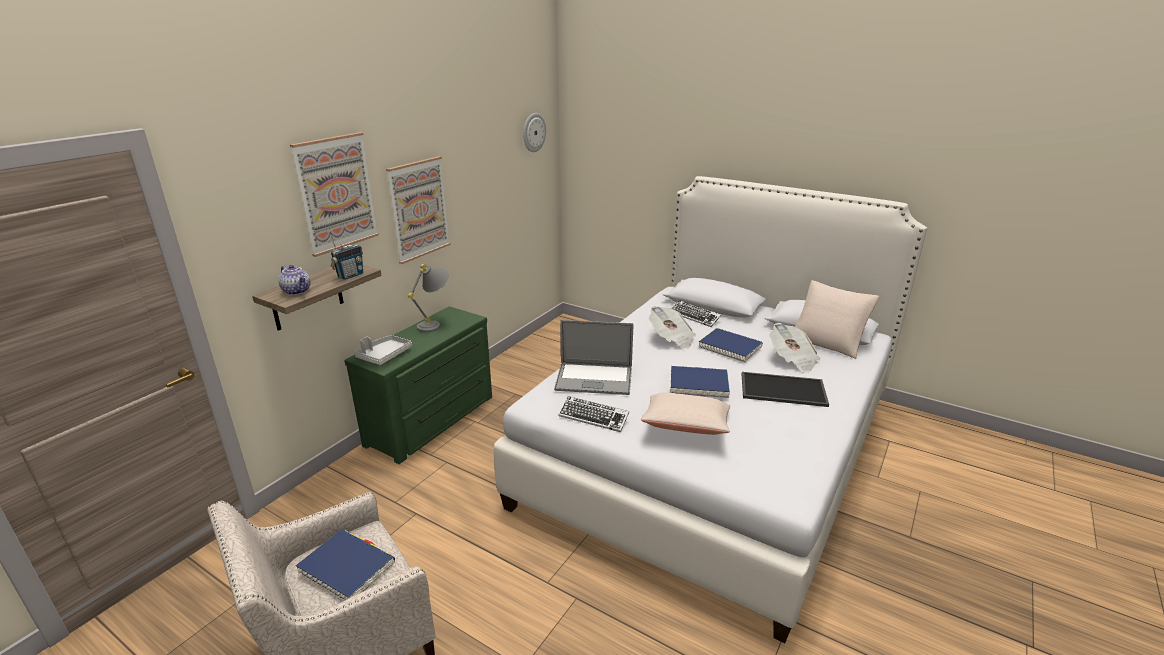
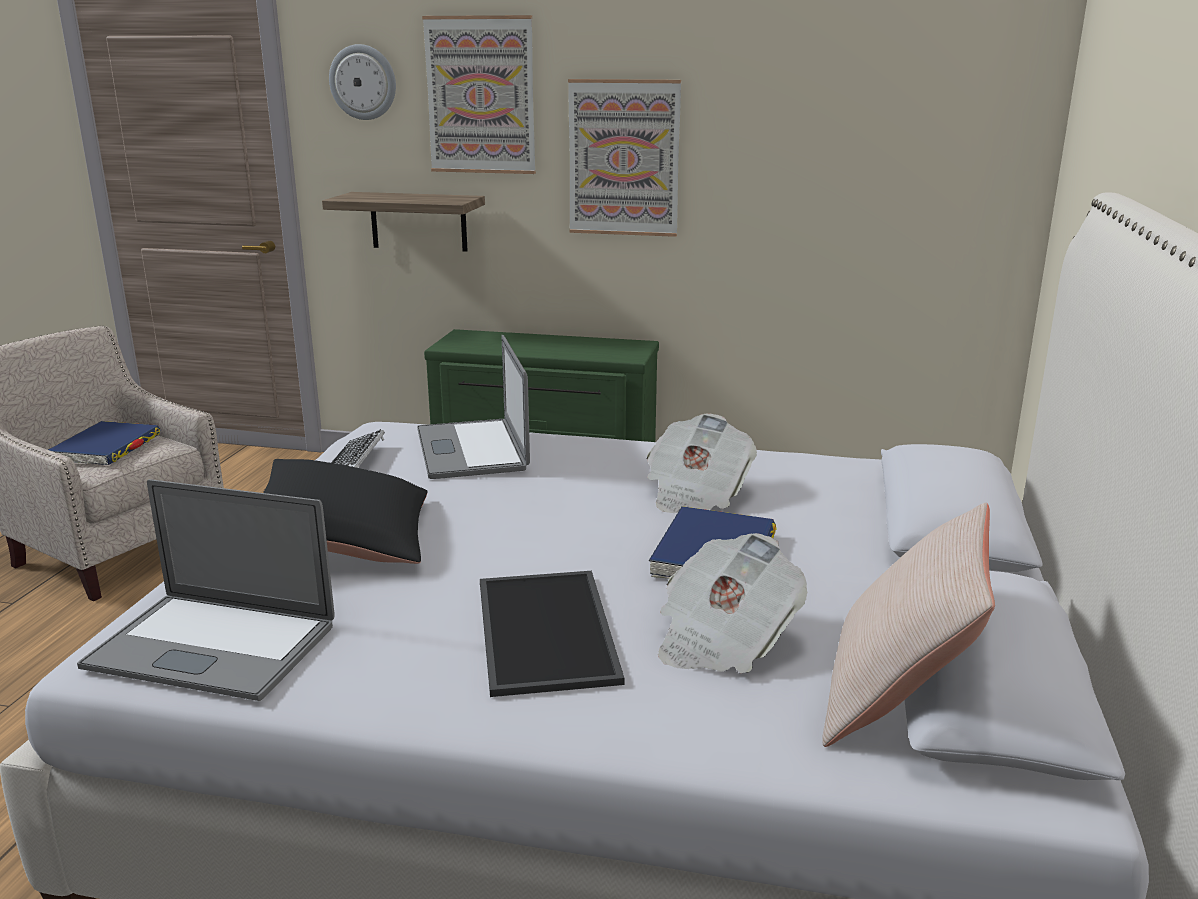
camera: 70 degrees right, 5 degrees down
teapot [278,265,311,295] -> none
radio [331,235,363,280] -> none
grey tray [354,335,412,365] -> none
grey table lamp [408,264,449,332] -> none
wall clock [523,113,546,152] -> wall clock moved to [329,44,396,120]
beige pillow [641,393,730,435] -> black pillow [263,459,428,564]
blue book [670,366,730,398] -> none
keyboard [671,300,721,327] -> none
none -> laptop [77,479,335,701]

